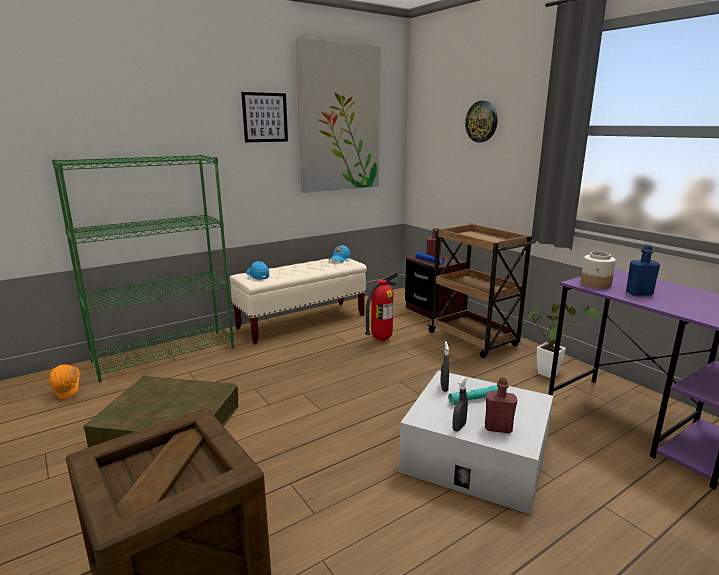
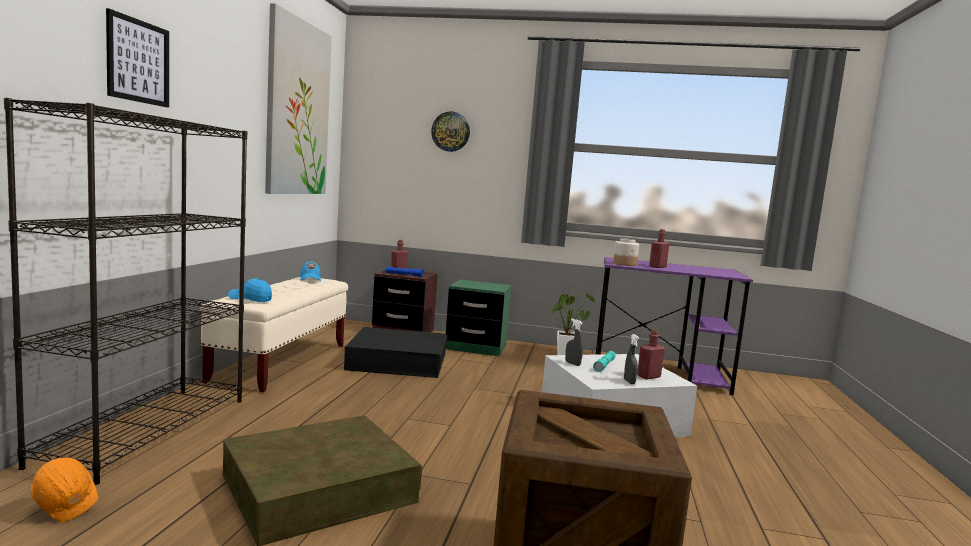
camera: 45 degrees left, 10 degrees down
green bookcase [52,155,234,382] -> black bookcase [4,98,247,485]
picture [241,92,288,142] -> picture moved to [106,8,169,108]
fire extinguisher [365,272,398,341] -> black storage box [344,327,447,378]
brown cart [428,223,536,358] -> green nightstand [446,279,512,356]
blue bottle [626,245,660,296] -> red bottle [649,229,670,268]

